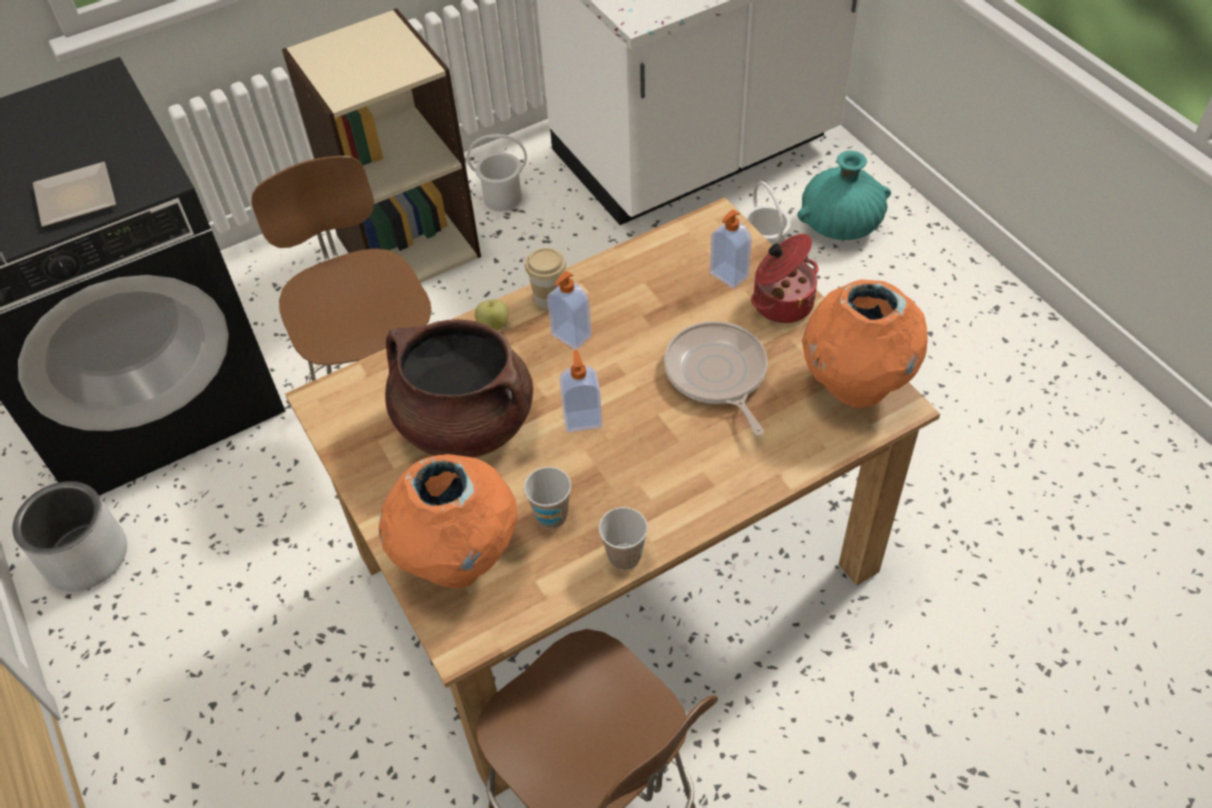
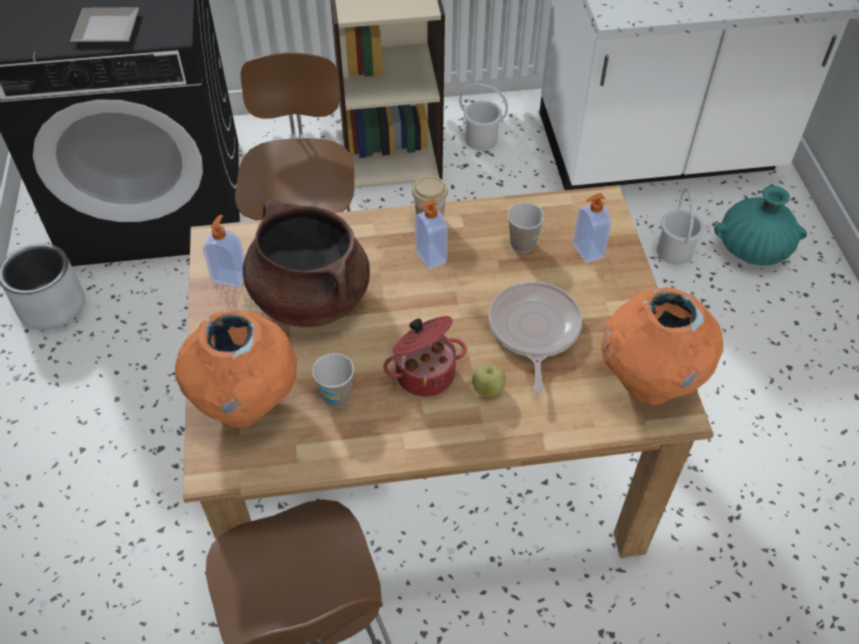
camera: 20 degrees right, 0 degrees up
apple [475,299,508,330] -> apple moved to [472,364,506,397]
soap dispenser [560,350,602,432] -> soap dispenser moved to [203,215,245,288]
cup [599,507,648,570] -> cup moved to [508,203,544,253]
cooking pot [751,234,819,323] -> cooking pot moved to [384,316,466,396]

